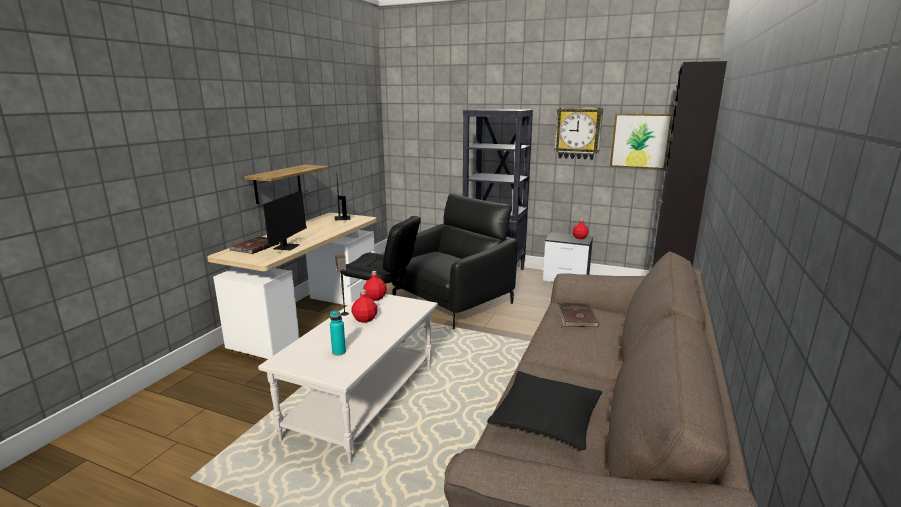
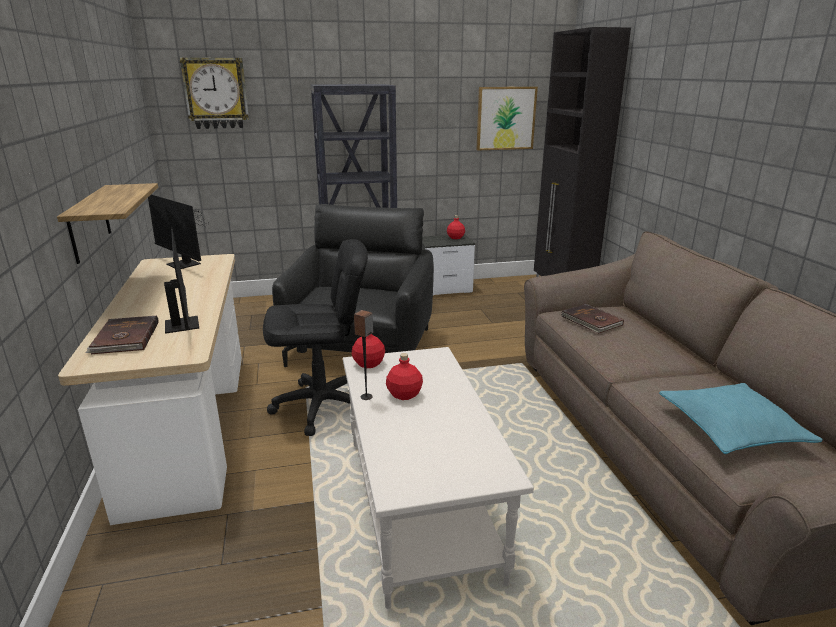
camera: 35 degrees left, 5 degrees up
turquoise bottle [330,311,346,356] -> none
black pillow [487,371,602,450] -> turquoise pillow [659,383,823,454]
wall clock [554,107,603,160] -> wall clock moved to [180,57,249,129]

